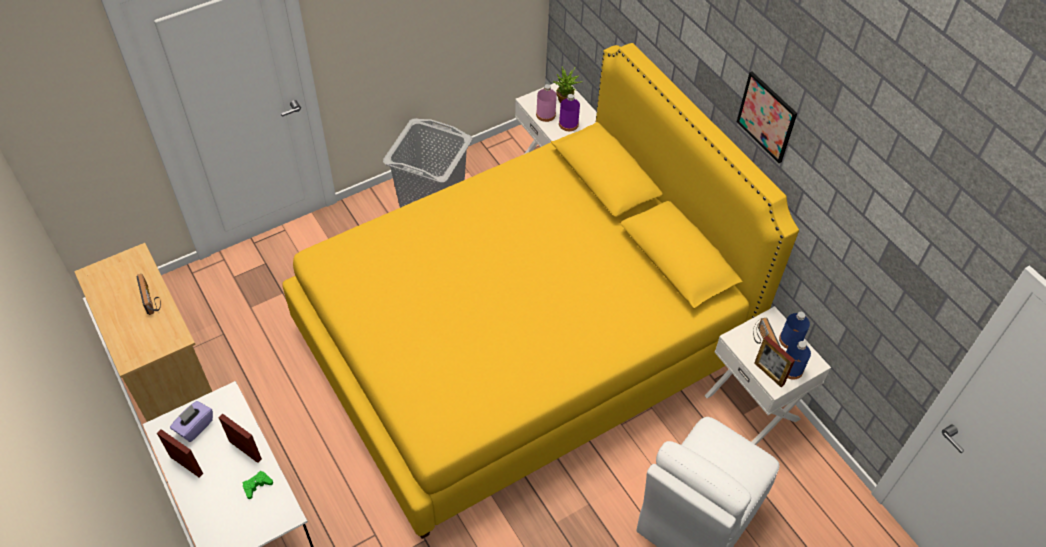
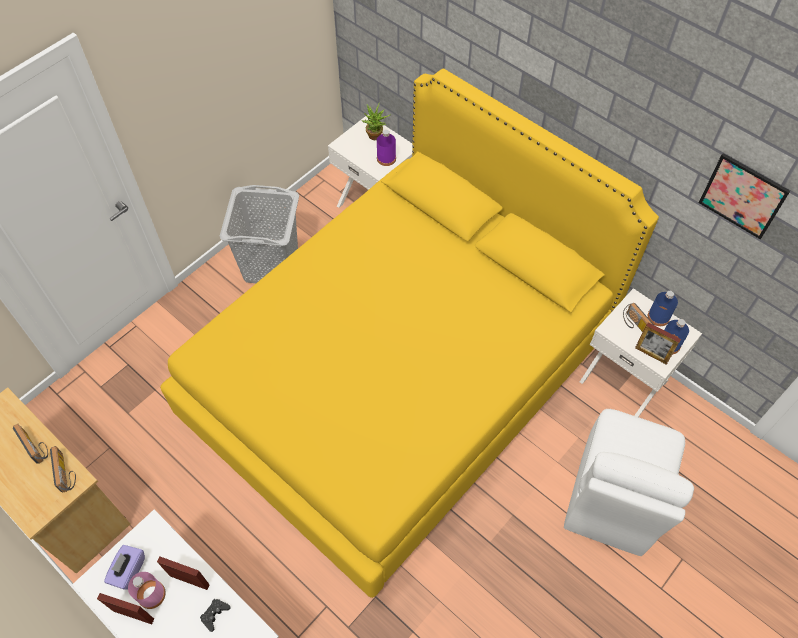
camera: 15 degrees left, 5 degrees up
green game controller [243,471,273,499] -> black game controller [200,599,231,632]
pink bottle [536,84,557,122] -> pink bottle moved to [128,572,166,609]
picture [737,72,797,163] -> picture moved to [699,153,790,239]
none -> radio [50,446,76,493]

